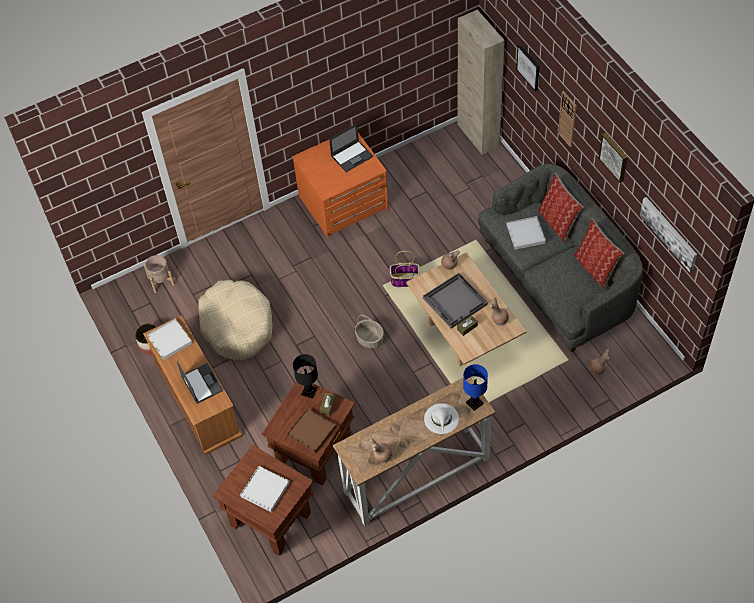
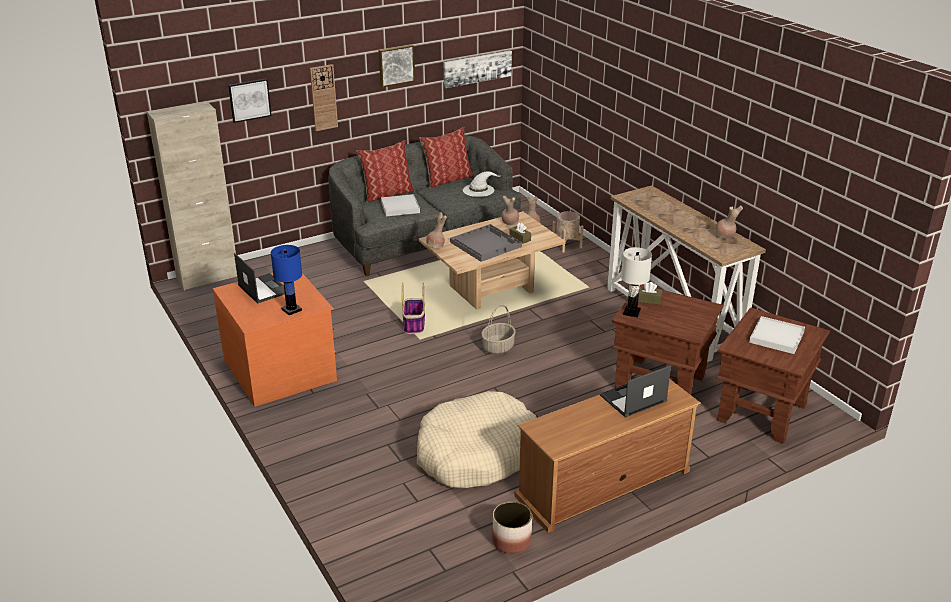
camera: 95 degrees left, 25 degrees down
beige planter [144,255,175,293] -> beige planter moved to [552,211,583,252]
white tray [147,318,192,360] -> none
brown tray [287,408,336,453] -> none
black table lamp [293,354,318,398] -> white table lamp [621,247,652,317]
white hat [424,403,459,434] -> white hat moved to [463,172,500,197]
blue table lamp [463,364,488,411] -> blue table lamp moved to [271,245,302,315]

